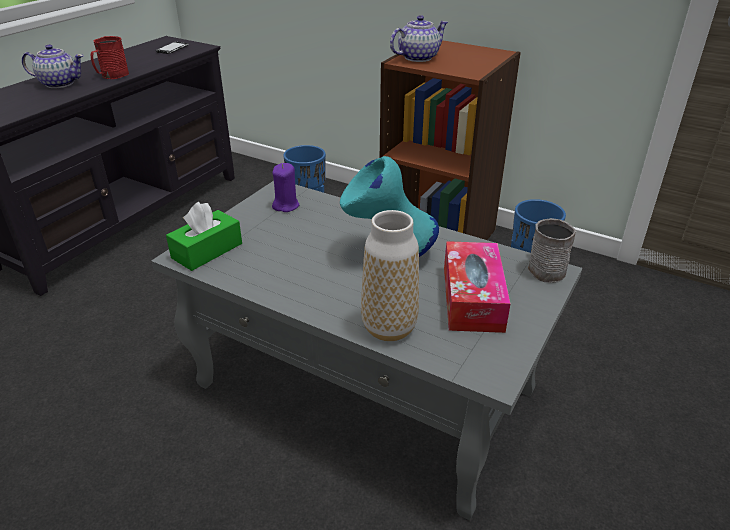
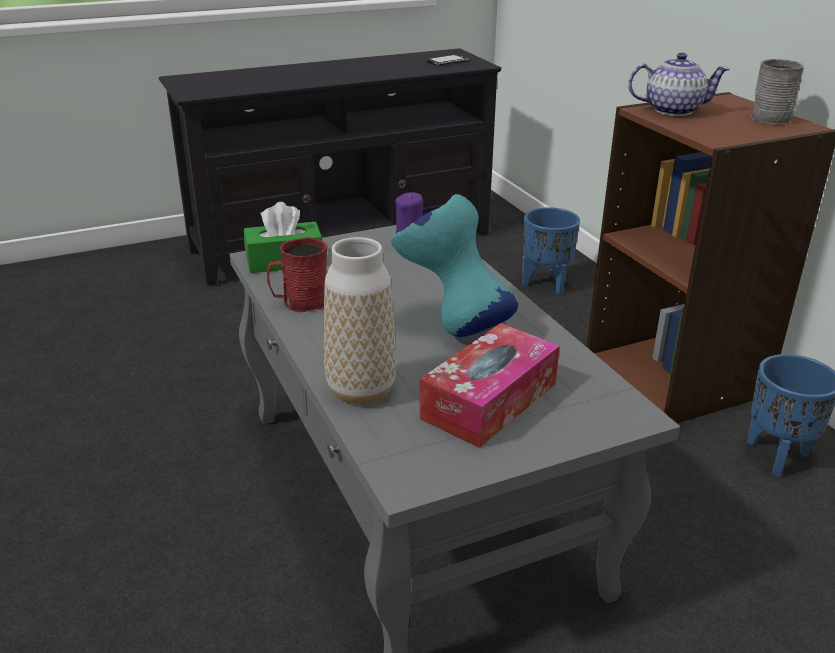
camera: 35 degrees right, 5 degrees down
teapot [22,44,84,88] -> none
red mug [91,36,129,79] -> red mug moved to [267,237,327,312]
grey mug [528,218,576,283] -> grey mug moved to [751,59,804,125]

